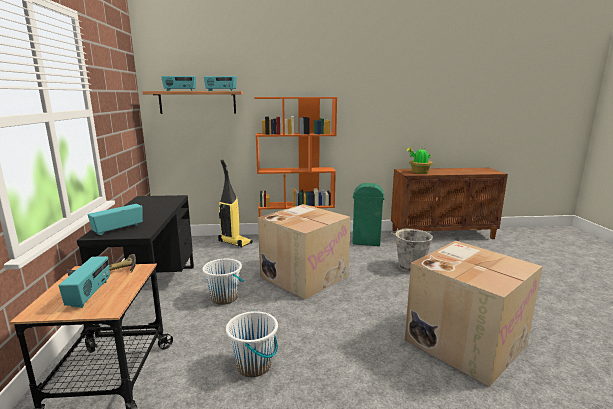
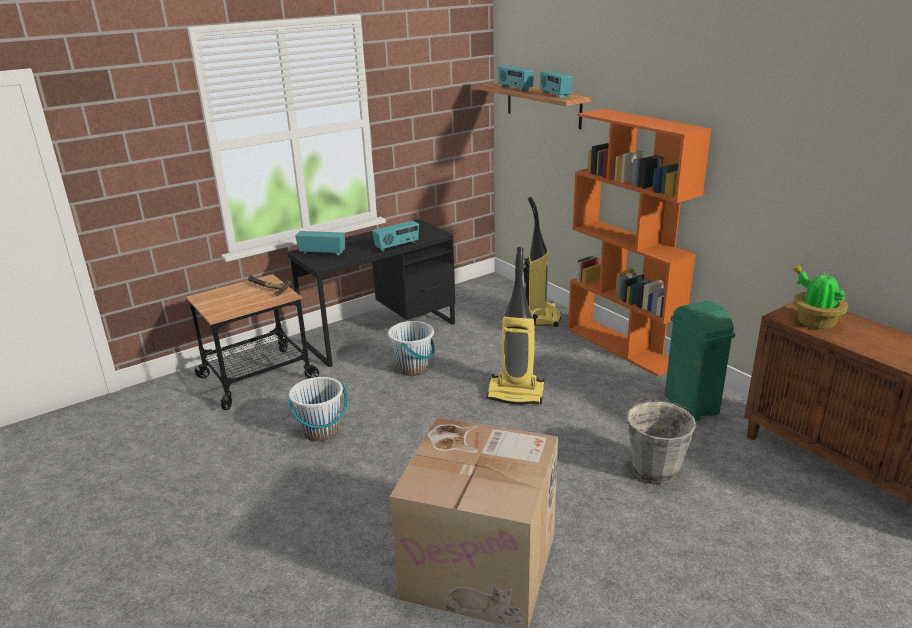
camera: 60 degrees right, 10 degrees up
radio [59,256,110,308] -> radio moved to [372,221,419,252]
cardboard box [258,204,350,300] -> vacuum cleaner [486,247,544,405]

